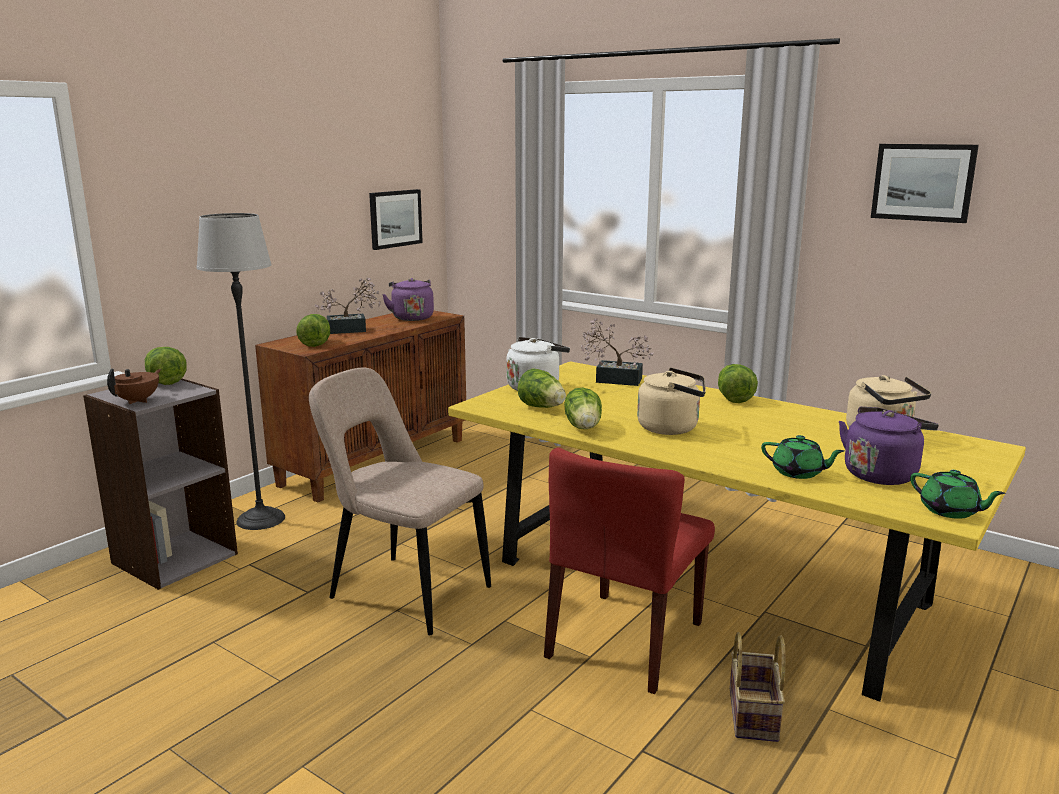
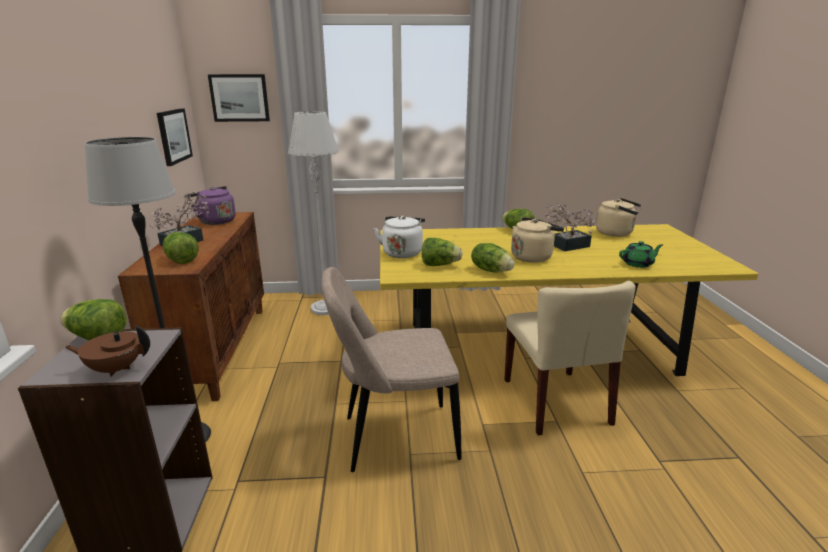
camera: 40 degrees left, 5 degrees up
brown teapot [107,368,161,404] -> brown teapot turned 75 degrees counterclockwise [65,326,150,377]
red chair [544,447,715,694] -> beige chair [504,281,636,435]
potted plant [581,318,654,386] -> potted plant moved to [544,203,595,251]
basket [730,632,786,742] -> none
purple kettle [839,407,938,485] -> none
picture [871,144,979,223] -> picture moved to [208,74,270,122]
green teapot [910,470,1006,519] -> none
none -> grey floor lamp [288,111,339,315]

